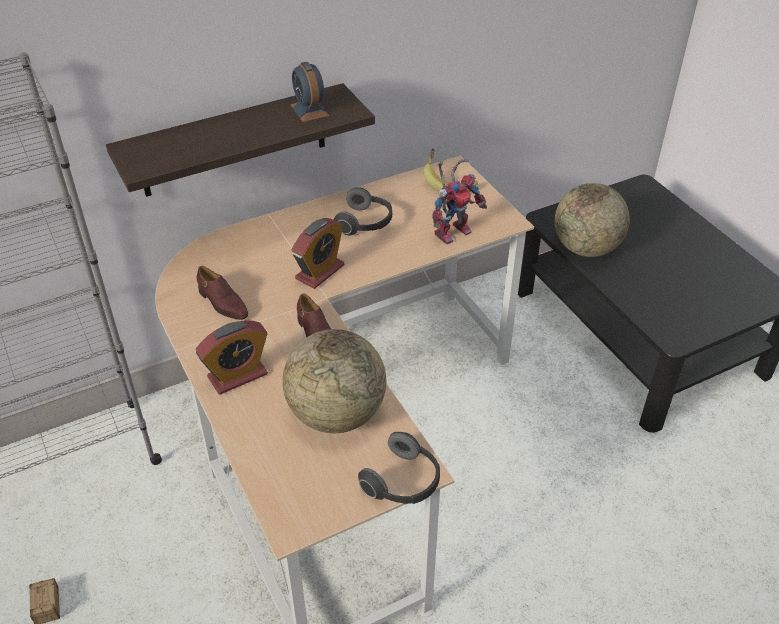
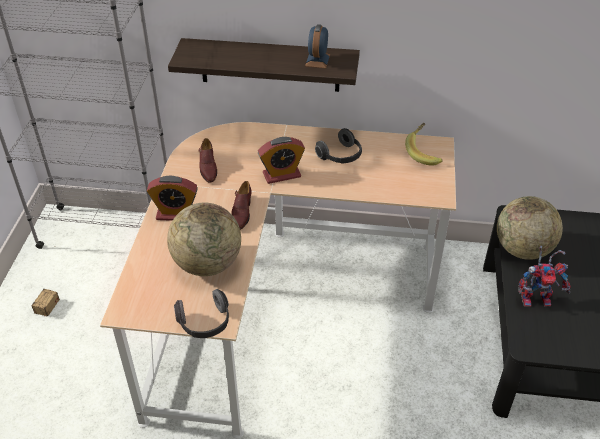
camera: 35 degrees right, 0 degrees up
toy robot [432,159,487,245] -> toy robot moved to [518,246,571,307]

